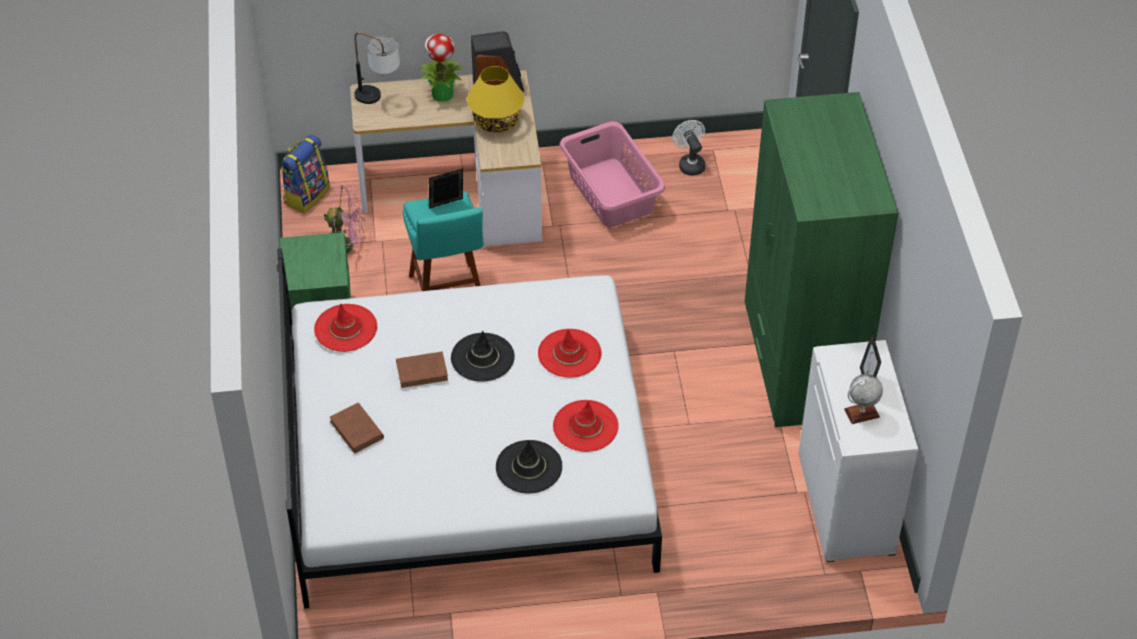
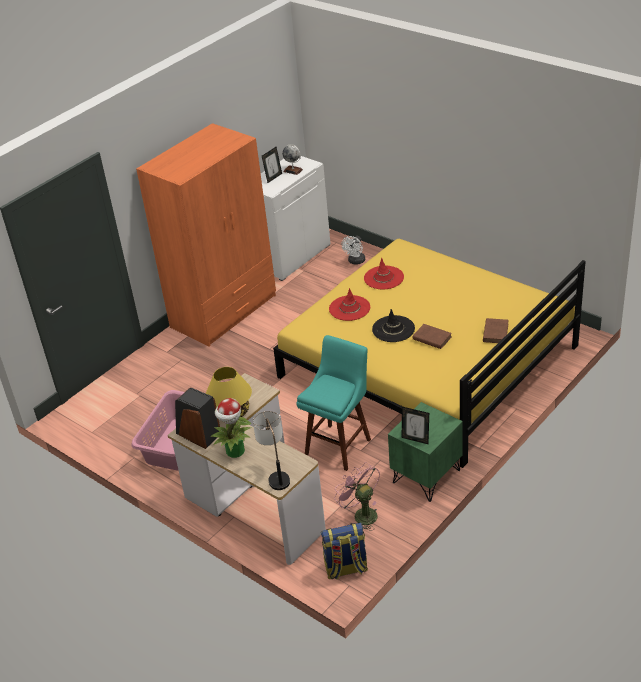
camera: 130 degrees left, 10 degrees down
white bed [277,248,662,609] -> yellow bed [273,239,586,468]
red hat [314,304,377,352] -> none
picture frame [429,169,463,208] -> picture frame moved to [402,407,429,444]
black hat [496,440,562,494] -> none
white fan [672,120,705,176] -> white fan moved to [341,236,365,264]
green wardrobe [745,92,898,427] -> orange wardrobe [136,123,276,346]

